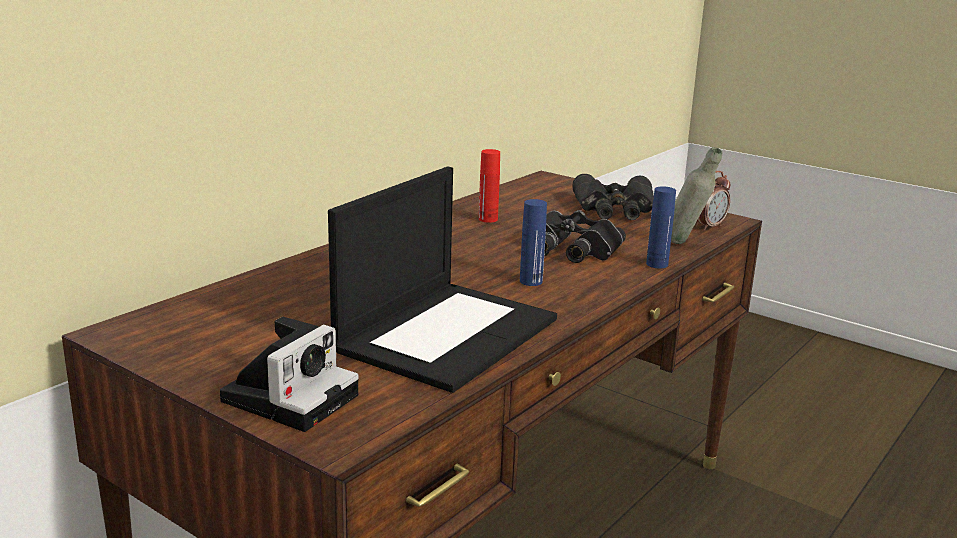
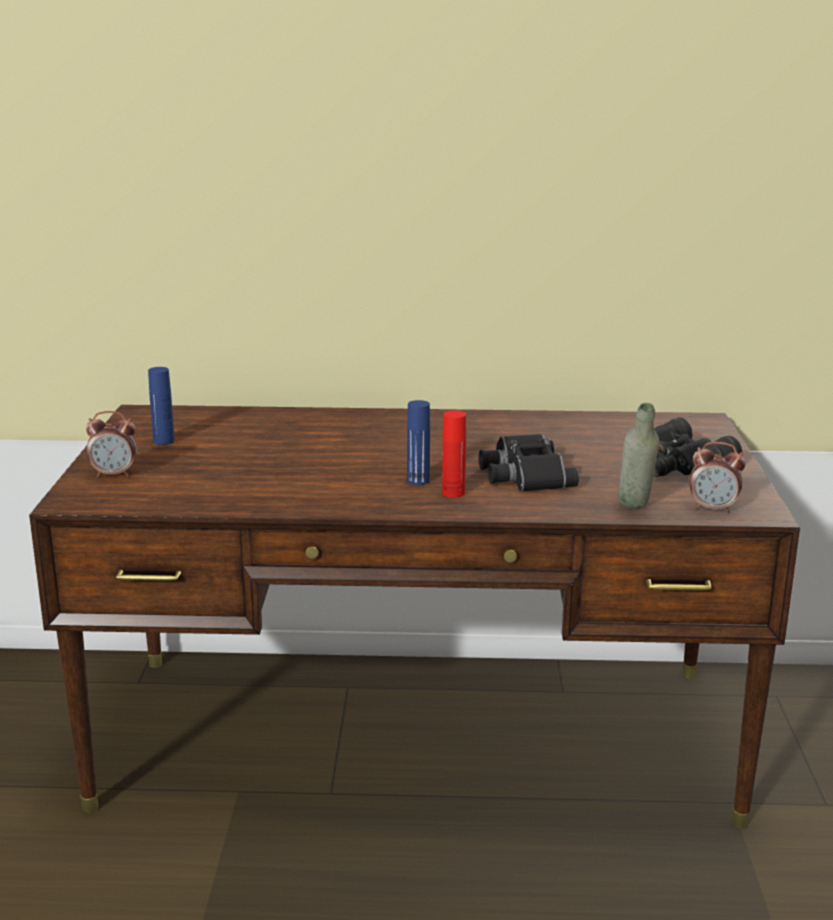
camera: 55 degrees right, 0 degrees up
camera [220,317,359,432] -> alarm clock [86,411,137,477]
laptop [328,166,557,393] -> none
red bottle [479,149,500,223] -> red bottle moved to [442,410,466,497]
blue bottle [646,186,676,269] -> blue bottle moved to [148,367,175,445]

